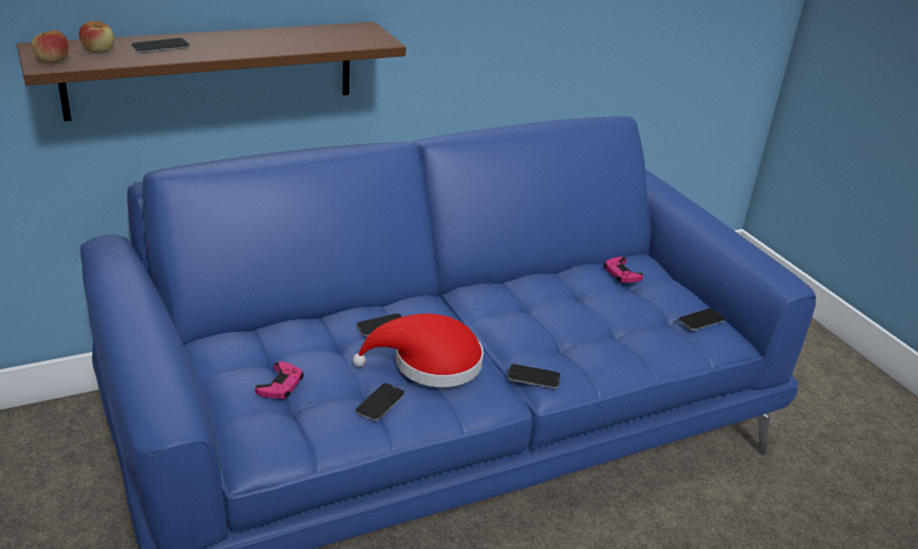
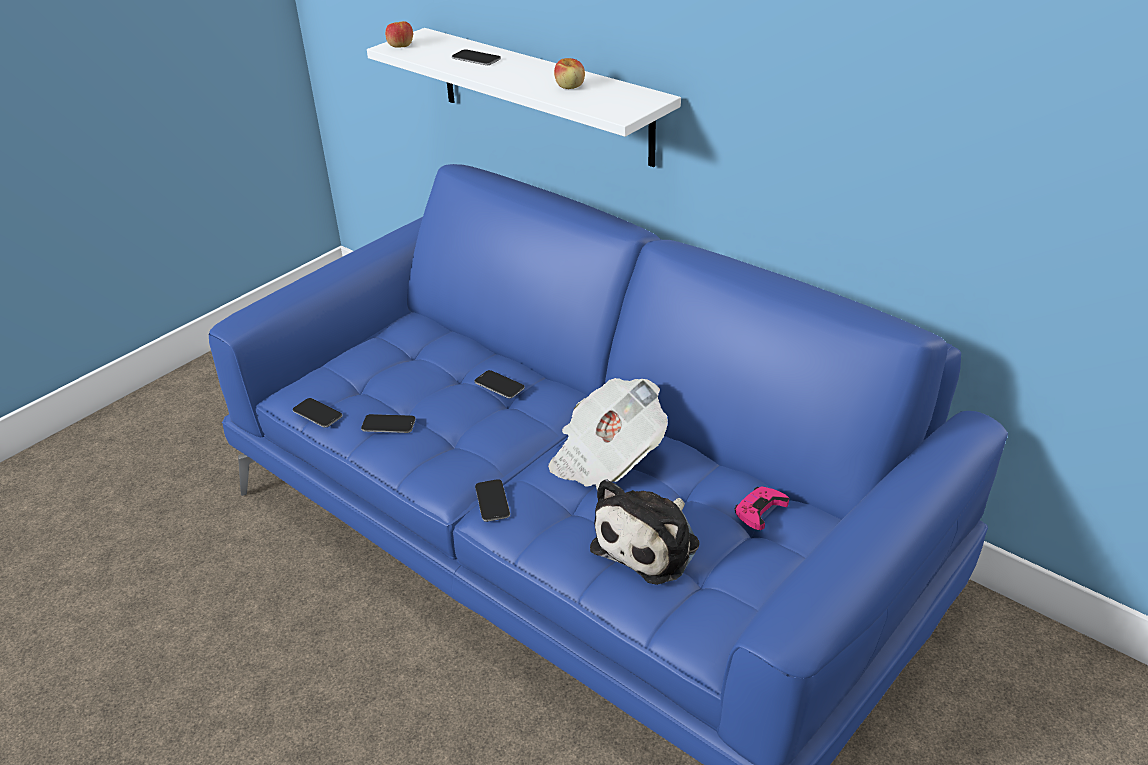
camera: 70 degrees right, 5 degrees up
brown shelf [17,22,406,121] -> white shelf [367,28,681,167]
apple [79,21,114,53] -> apple moved to [554,58,585,89]
pink game controller [255,361,304,399] -> none
red hat [353,314,483,387] -> none
phone [679,309,725,330] -> phone moved to [293,398,343,428]
none -> newspaper [548,378,668,490]
none -> plush toy [590,479,700,585]

